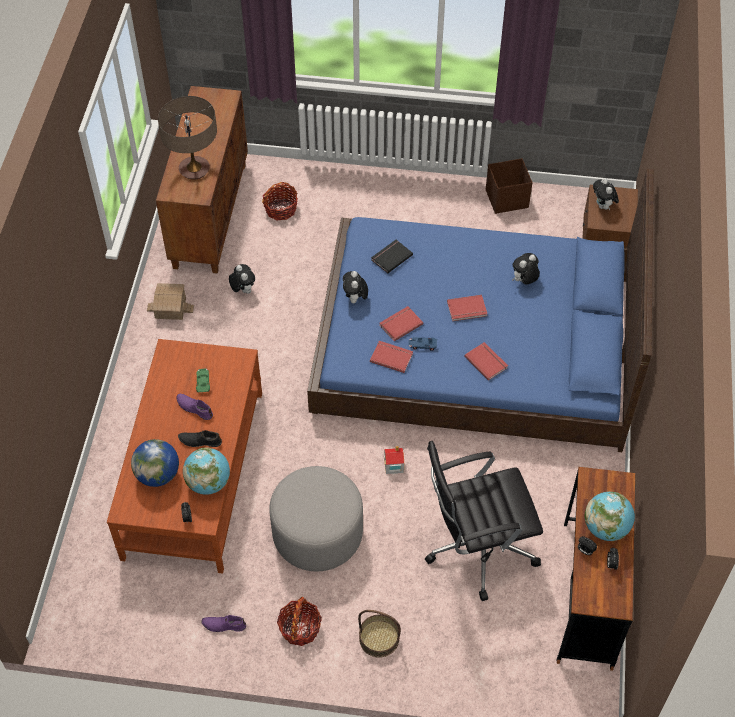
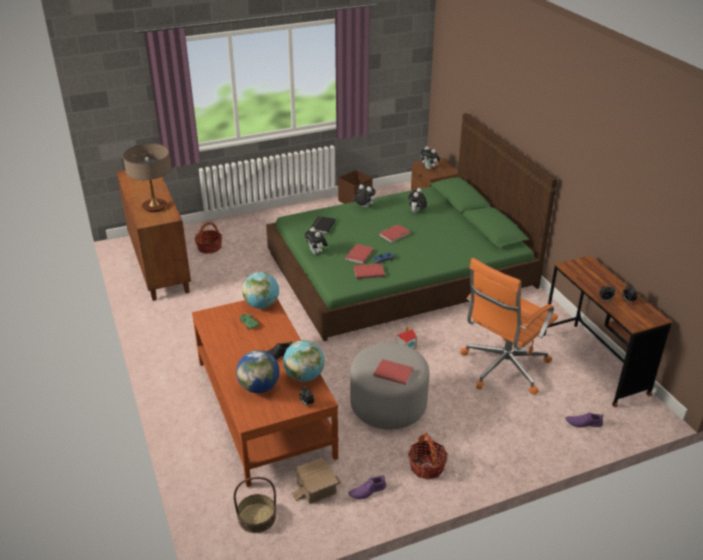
camera: 30 degrees left, 20 degrees down
toy house [147,283,194,320] -> toy house moved to [292,458,341,504]
purple shoe [176,394,213,420] -> purple shoe moved to [566,413,603,427]
plush toy [229,264,255,294] -> plush toy moved to [354,184,376,208]
blue bed [307,169,654,452] -> green bed [266,113,557,341]
basket [358,610,401,658] -> basket moved to [234,477,276,533]
black office chair [425,441,543,601] -> orange office chair [461,258,558,395]
red book [464,342,508,381] -> red book moved to [373,359,414,385]
globe [584,492,635,541] -> globe moved to [242,272,279,309]

